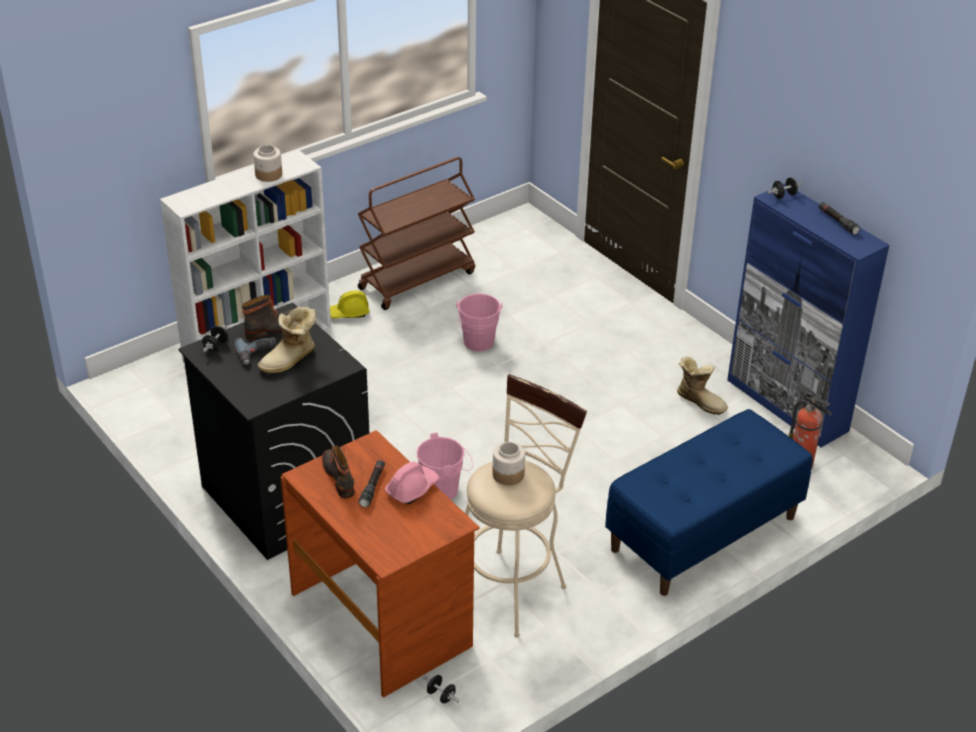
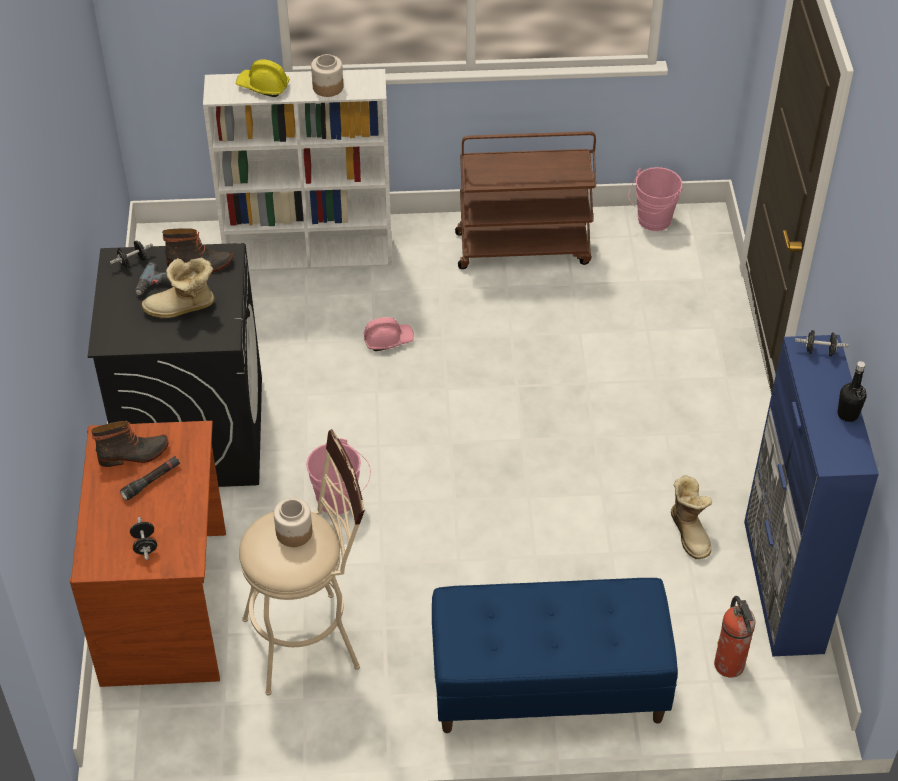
camera: 35 degrees right, 10 degrees up
boot [322,445,355,498] -> boot turned 60 degrees clockwise [91,421,169,467]
yellow hard hat [330,291,369,318] -> yellow hard hat moved to [236,59,290,97]
pink hard hat [385,462,439,504] -> pink hard hat moved to [364,317,414,351]
black dumbbell [423,675,459,703] -> black dumbbell moved to [130,517,157,560]
pink bucket [456,293,503,351] -> pink bucket moved to [628,167,683,231]
black flashlight [819,202,860,235] -> black bottle [837,361,867,422]

